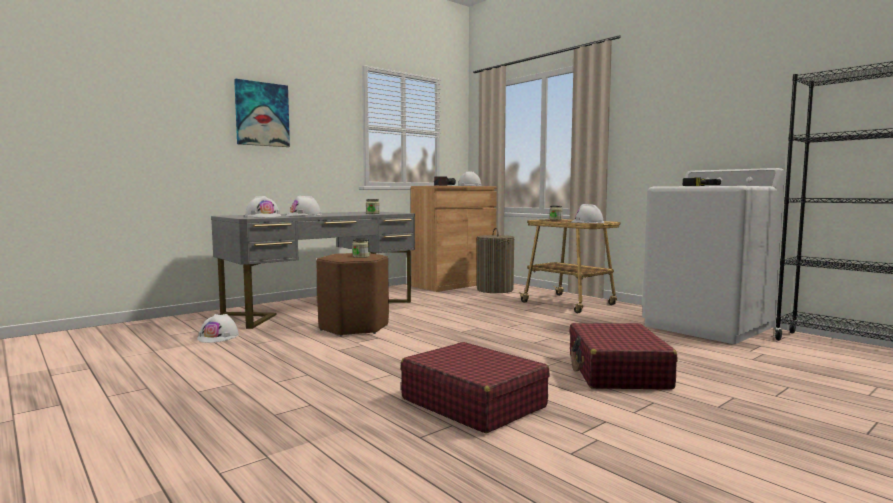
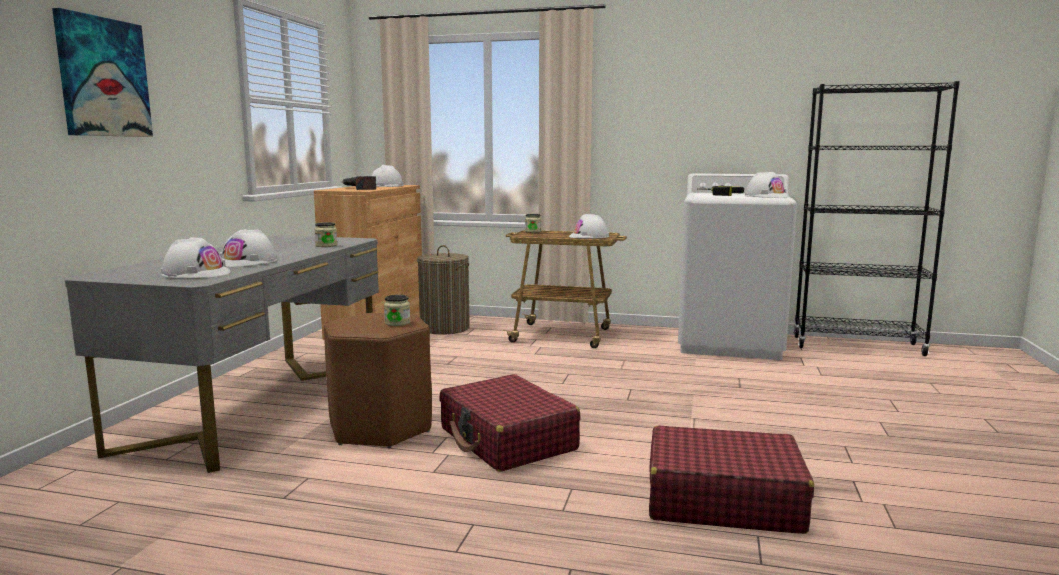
camera: 35 degrees left, 5 degrees up
white hard hat [197,314,239,343] -> white hard hat moved to [744,172,789,198]
red suitcase [569,323,678,390] -> red suitcase moved to [439,374,581,472]

